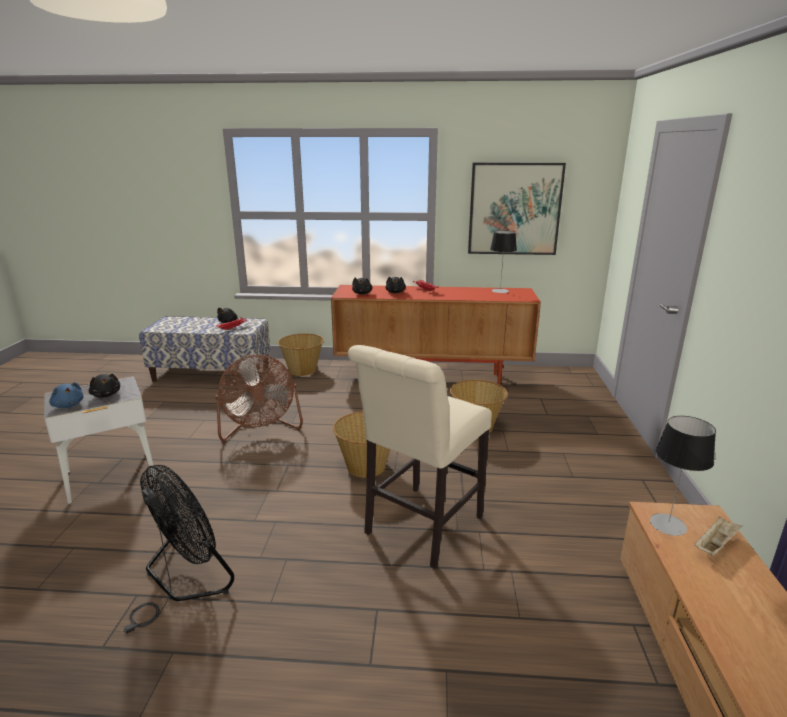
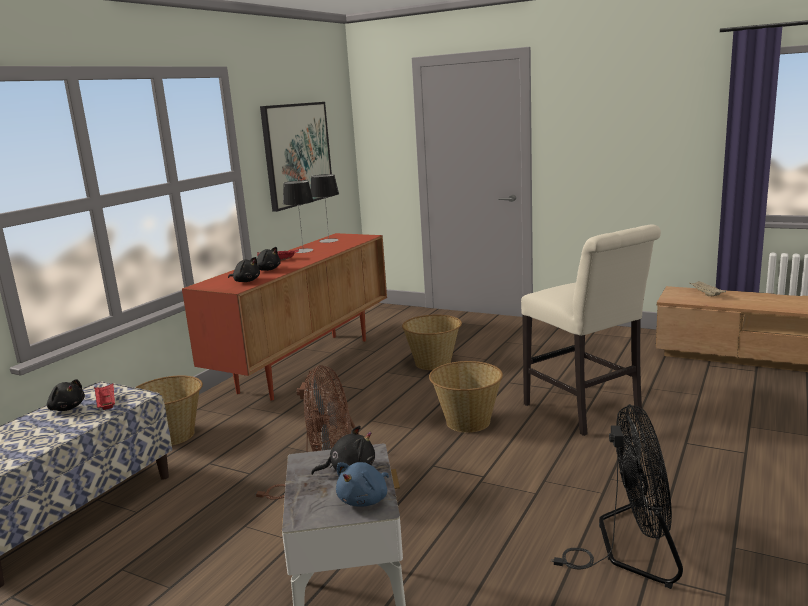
camera: 65 degrees left, 5 degrees down
blue plush toy [49,382,83,408] -> blue plush toy turned 150 degrees clockwise [336,462,389,506]
black fan [122,465,234,634] -> black fan turned 120 degrees clockwise [551,404,683,589]
table lamp [650,416,716,536] -> table lamp moved to [283,180,313,253]

